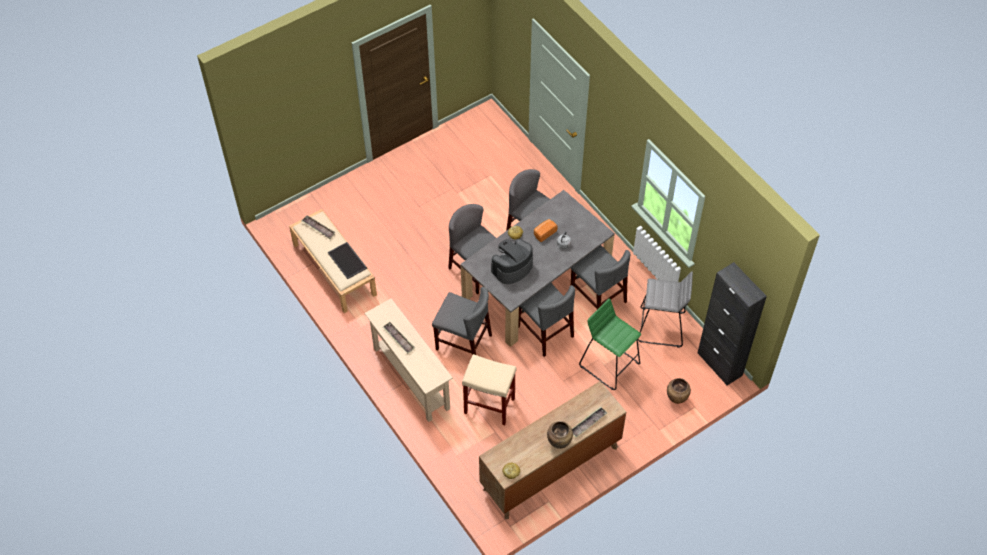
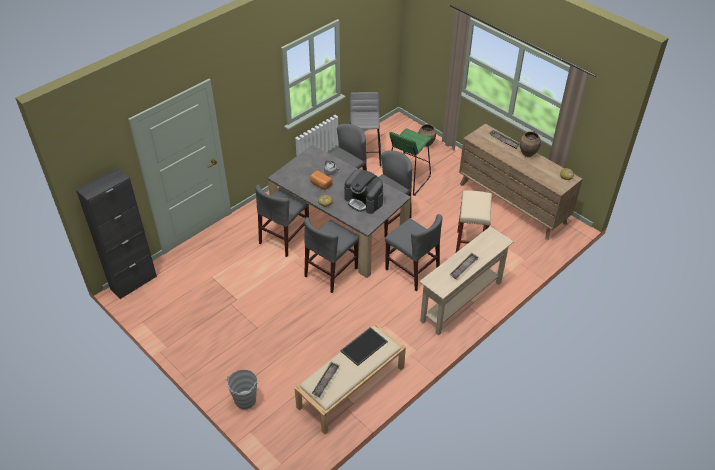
camera: 100 degrees left, 10 degrees down
grey chair [432,287,492,355] -> grey chair turned 120 degrees clockwise [385,214,442,291]
black cabinet [697,262,767,386] -> black cabinet moved to [76,168,157,299]
none -> grey bucket [226,370,258,409]

